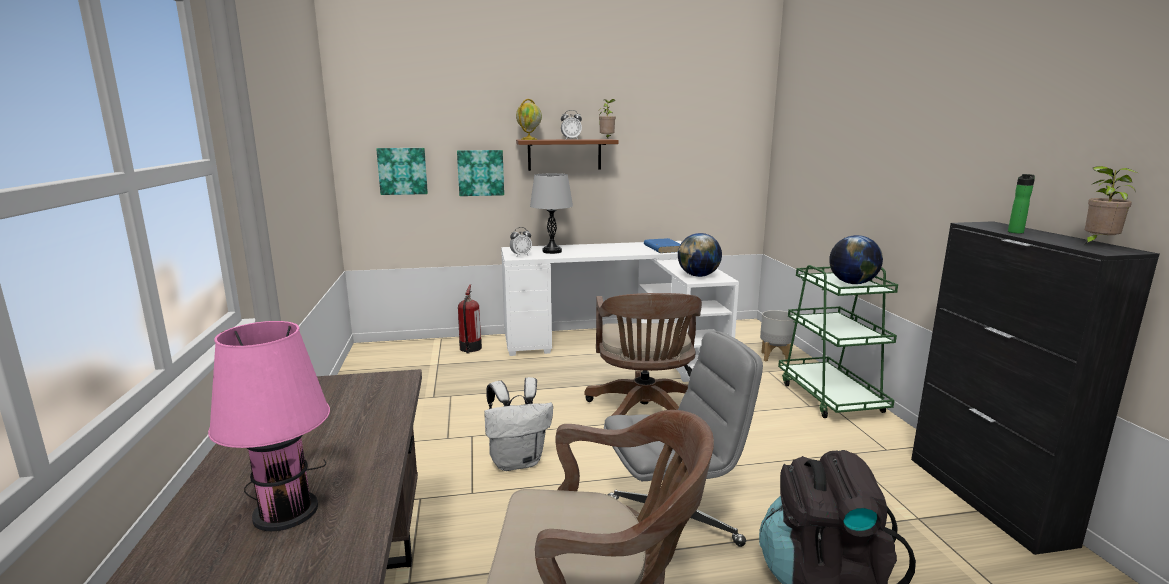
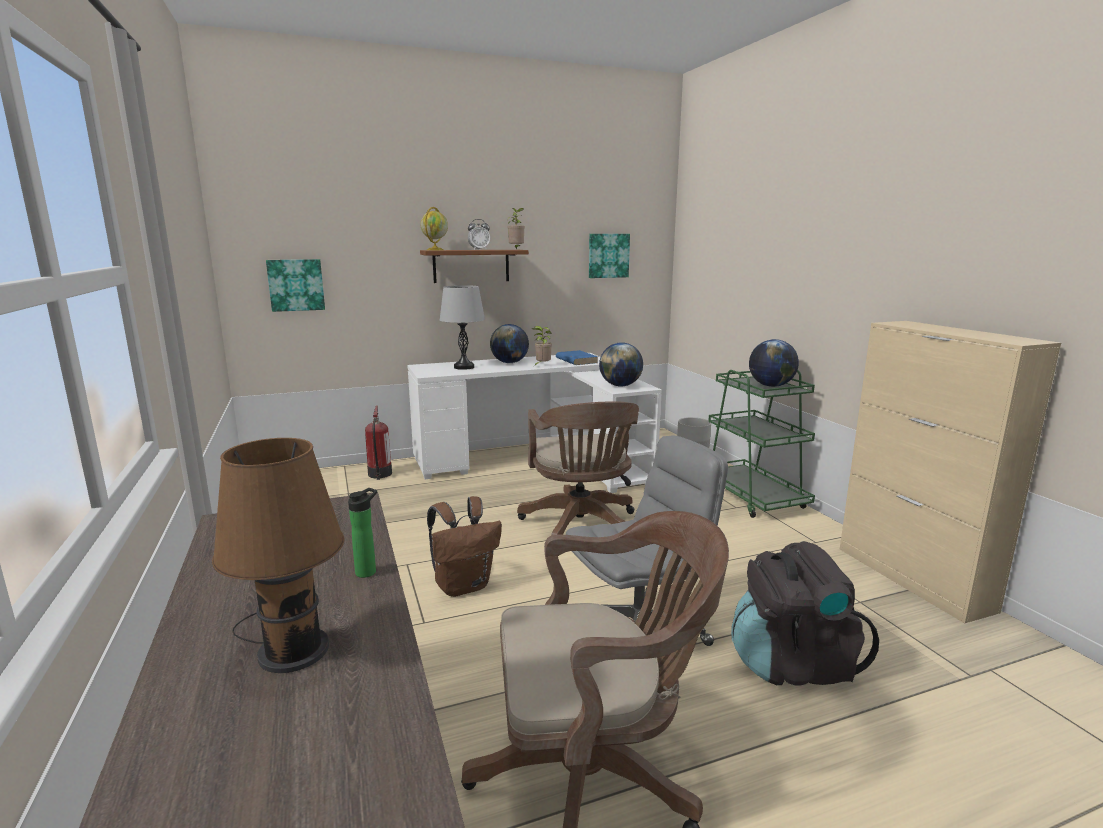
camera: 10 degrees left, 0 degrees up
pink table lamp [208,321,330,531] -> brown table lamp [212,438,345,673]
picture [457,150,504,196] -> picture moved to [589,234,630,278]
white backpack [484,377,553,471] -> brown backpack [427,496,502,597]
alarm clock [510,227,532,257] -> none
black cabinet [911,221,1160,555] -> beige cabinet [840,321,1061,623]
bottle [1008,174,1035,234] -> bottle moved to [348,488,377,578]
potted plant [1084,166,1138,245] -> potted plant moved to [532,326,552,366]
none -> globe [490,324,529,363]

